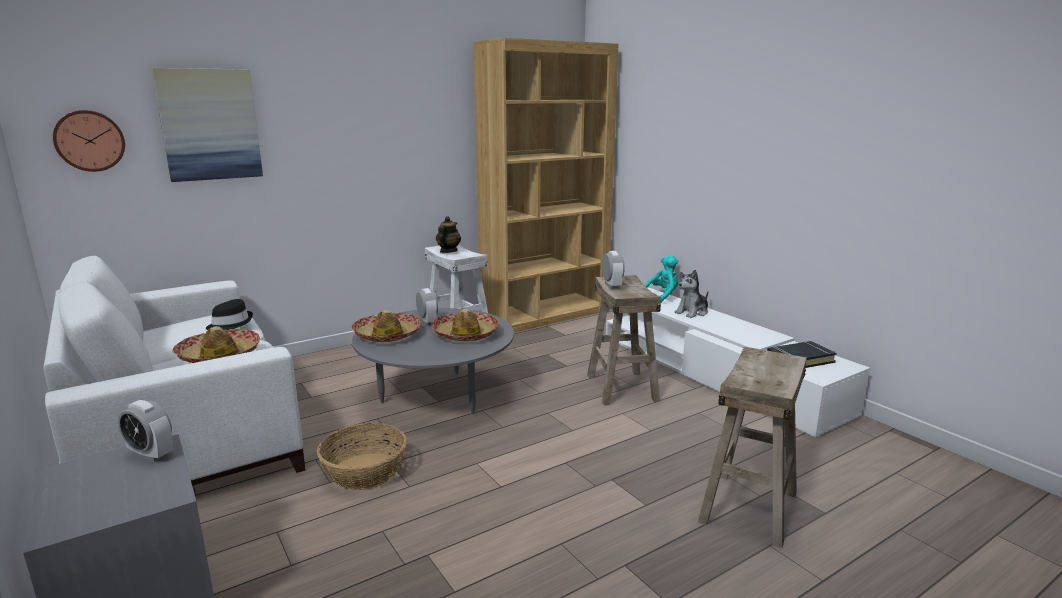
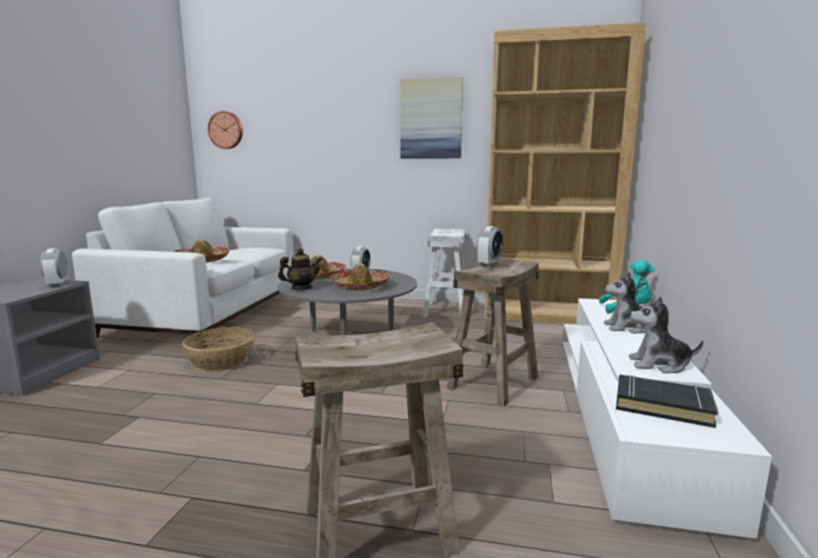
camera: 45 degrees right, 5 degrees down
picture [152,68,263,182] -> picture moved to [400,77,463,159]
black hat [206,299,253,330] -> none
teapot [436,216,461,253] -> teapot moved to [278,248,322,290]
none -> plush toy [629,296,703,373]

